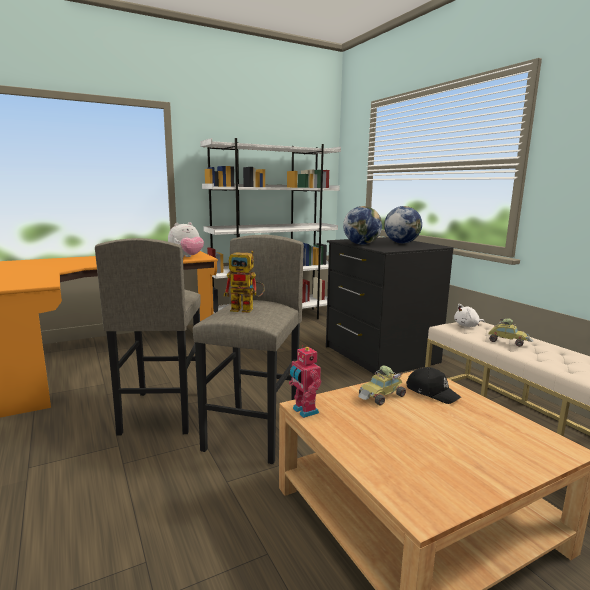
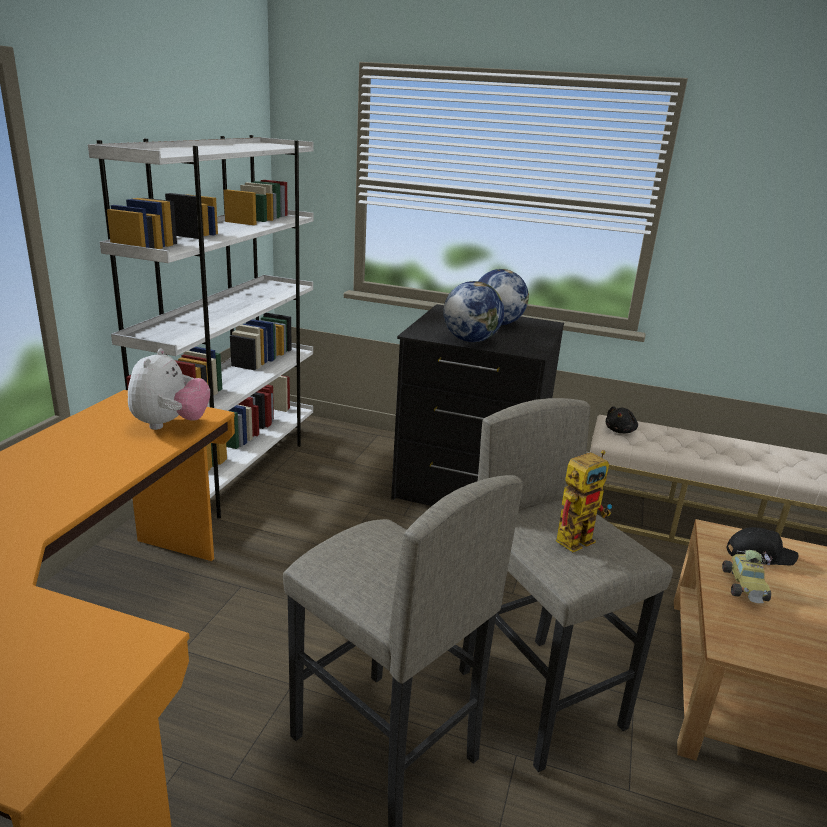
camera: 45 degrees left, 10 degrees up
toy robot [289,345,321,418] -> none
white plush toy [454,304,485,327] -> black plush toy [606,406,638,433]
toy car [488,318,533,347] -> none

